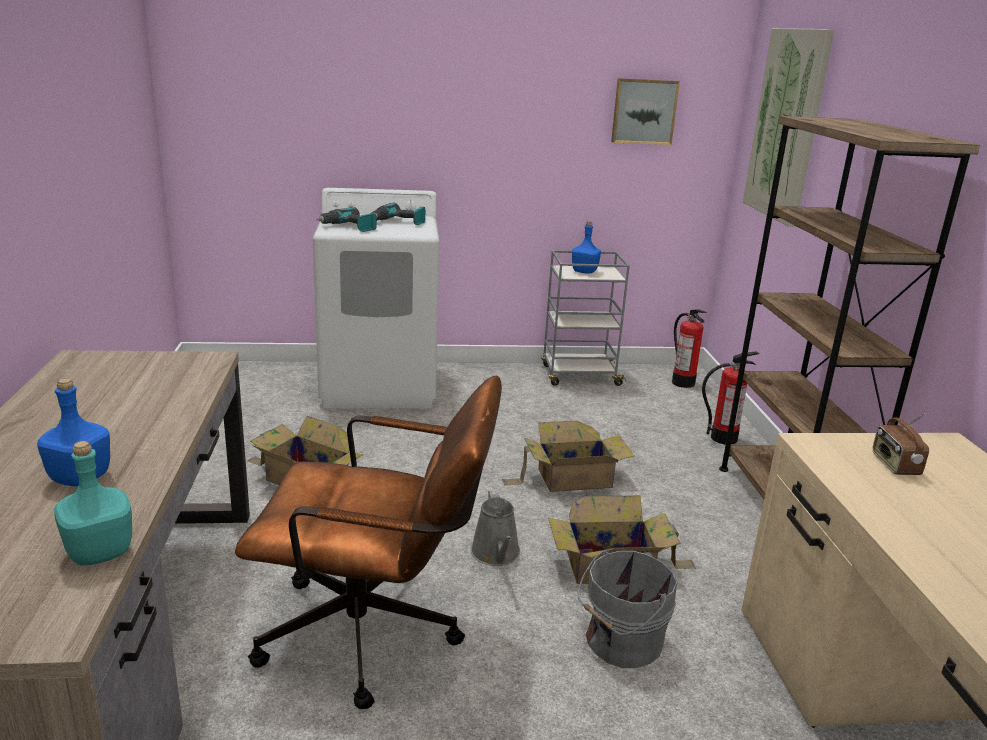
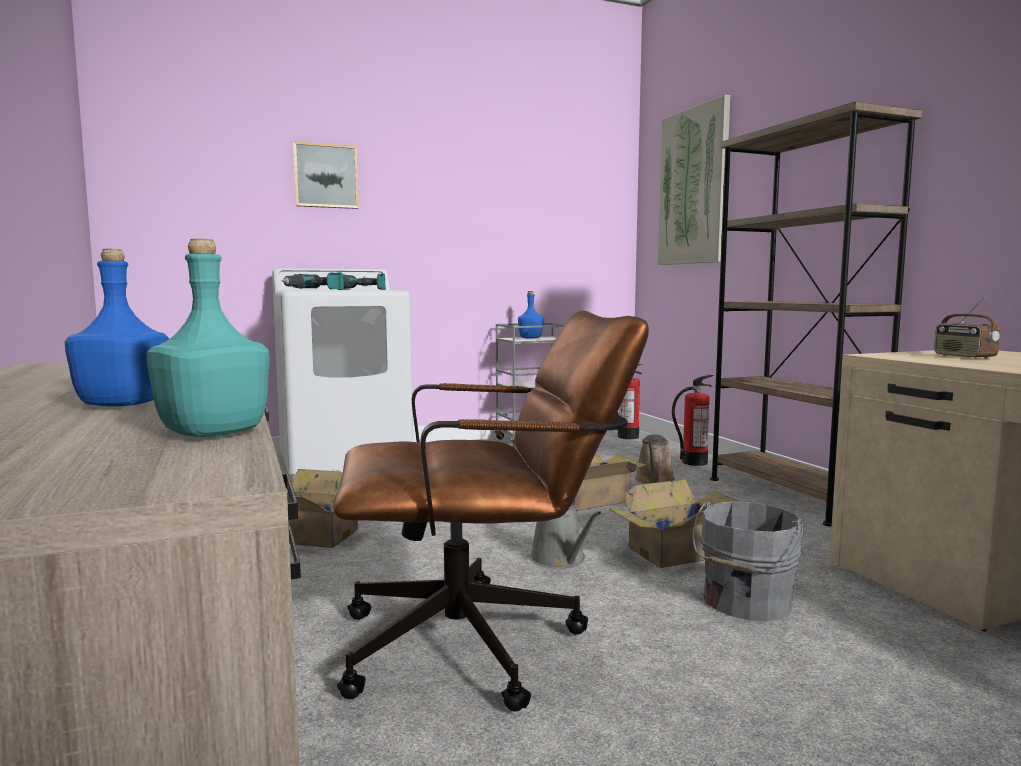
camera: 15 degrees left, 15 degrees down
picture [611,78,680,145] -> picture moved to [293,142,359,209]
none -> brown watering can [635,434,675,484]

